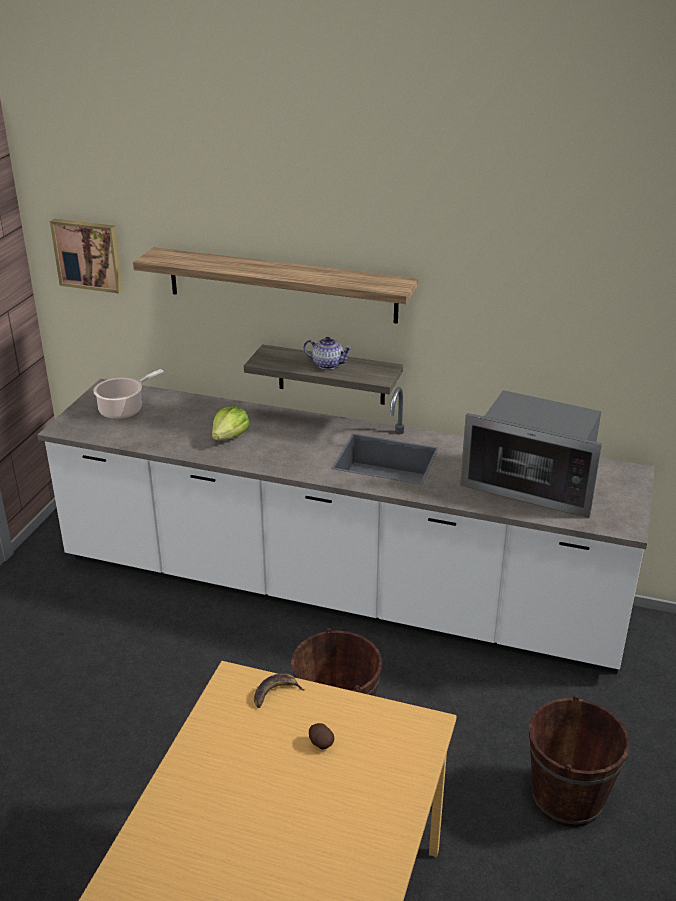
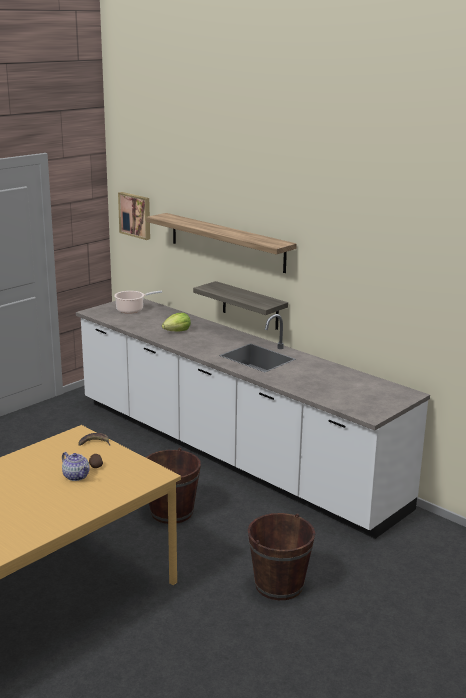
camera: 25 degrees right, 10 degrees down
teapot [303,337,352,370] -> teapot moved to [62,452,90,481]
microwave [460,390,602,518] -> none

